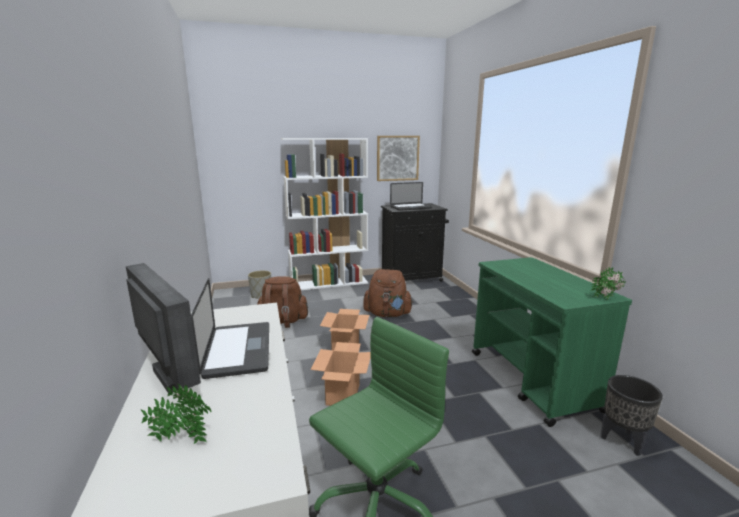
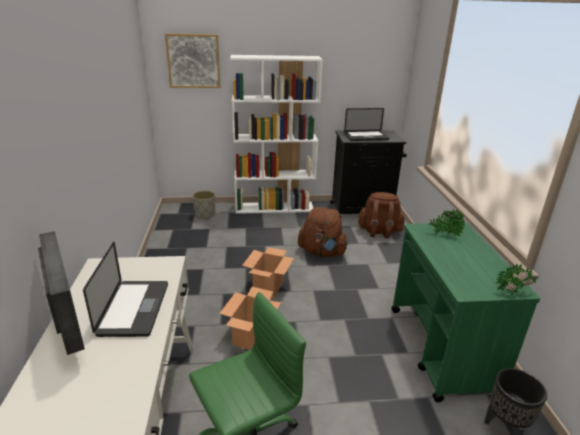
camera: 10 degrees right, 10 degrees up
potted plant [141,384,211,444] -> potted plant moved to [429,209,465,237]
brown backpack [257,276,308,328] -> brown backpack moved to [357,192,405,238]
picture [377,136,420,181] -> picture moved to [165,33,220,88]

